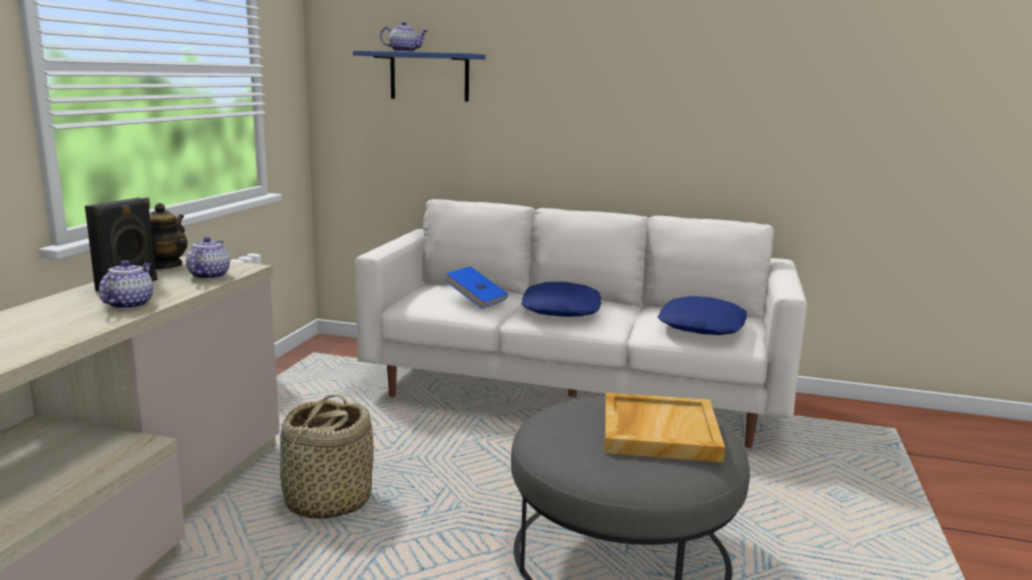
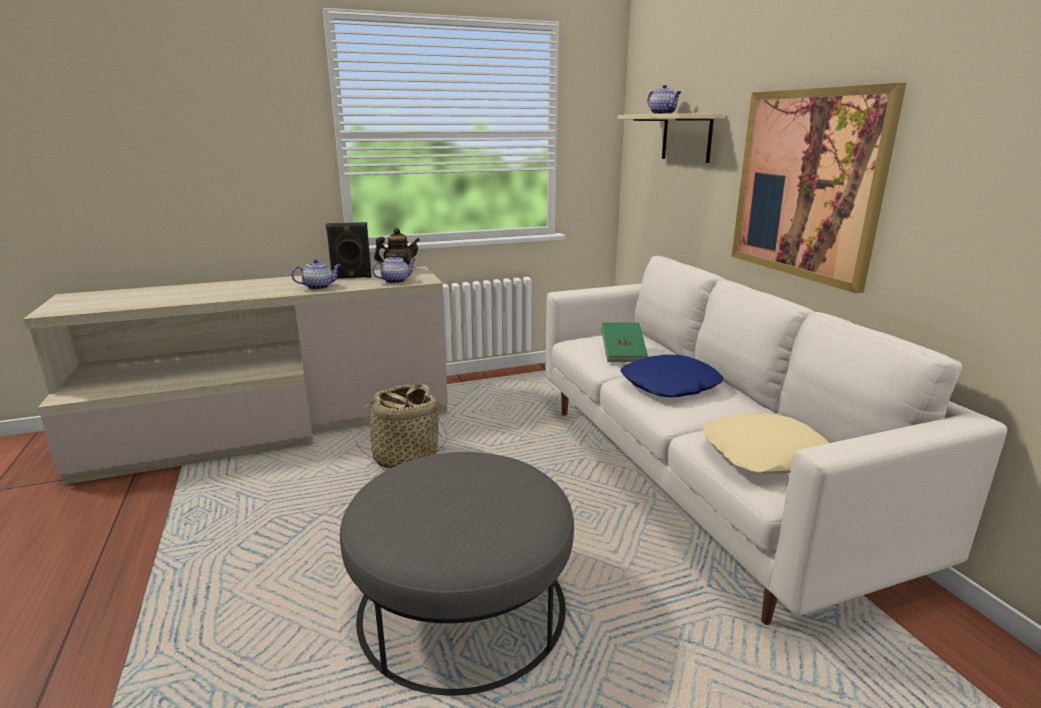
camera: 55 degrees right, 5 degrees up
blue shelf [353,51,486,102] -> beige shelf [618,113,725,163]
blue book [444,266,508,309] -> green book [601,322,648,362]
beige tray [605,392,725,462] -> none
blue pillow [658,296,747,335] -> beige pillow [703,413,829,474]
none -> picture [732,83,906,294]

